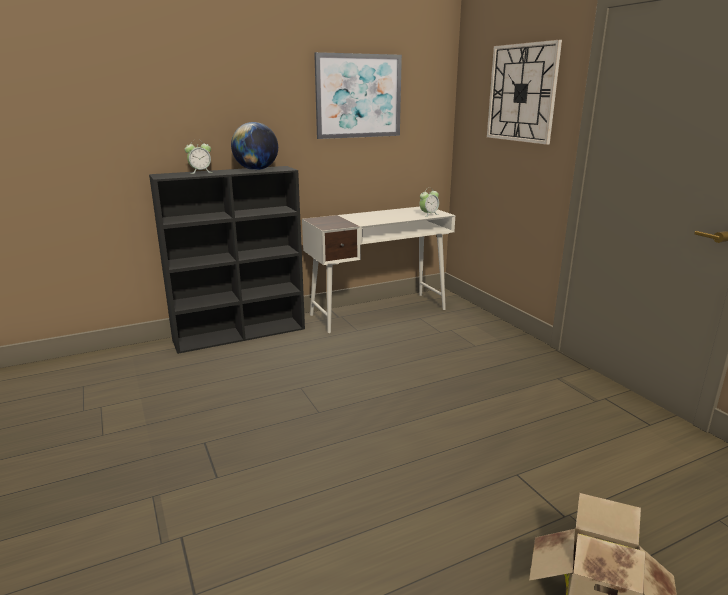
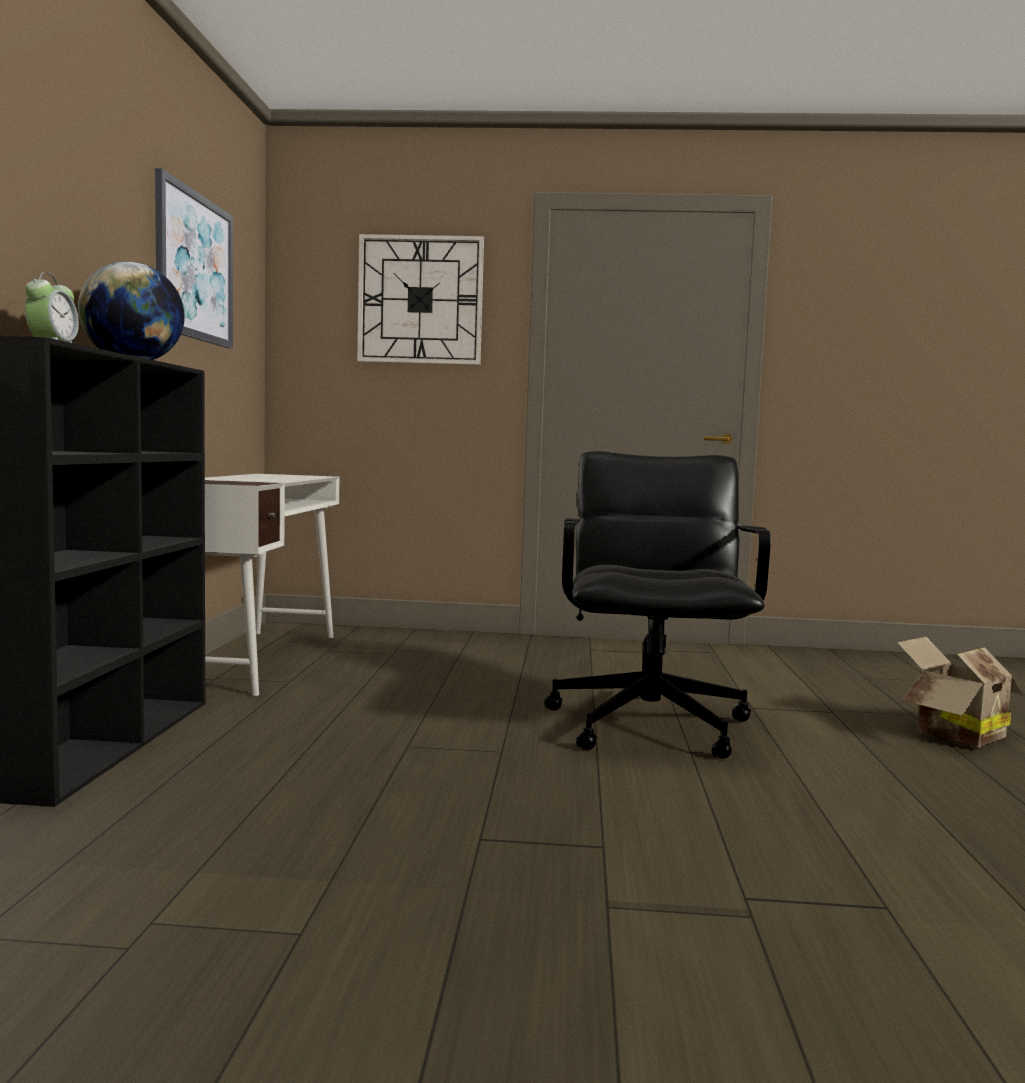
camera: 60 degrees left, 15 degrees down
alarm clock [420,188,439,217] -> none
none -> black office chair [544,451,771,759]

